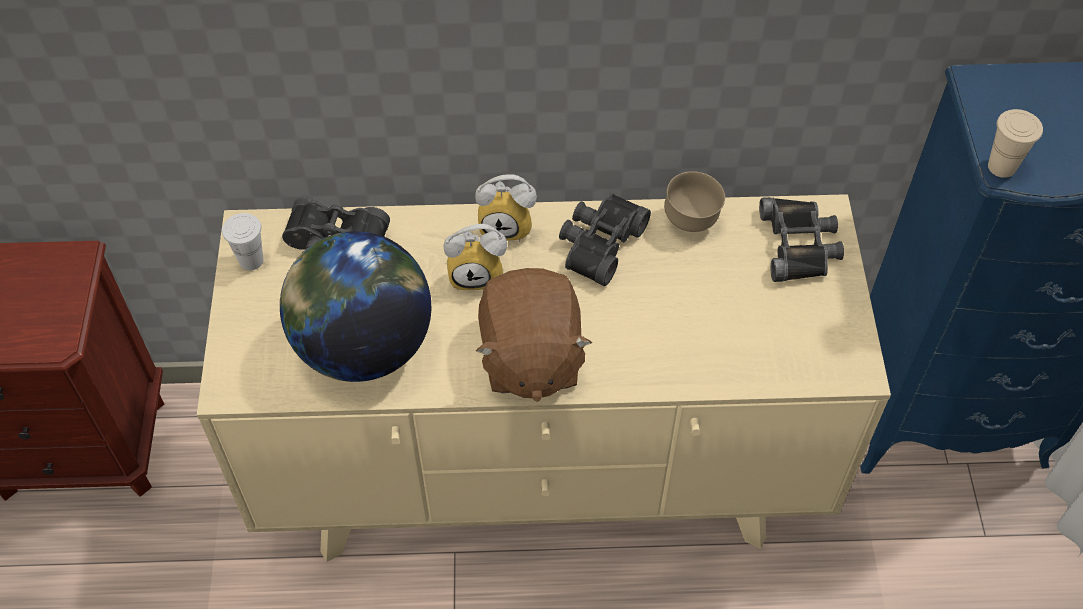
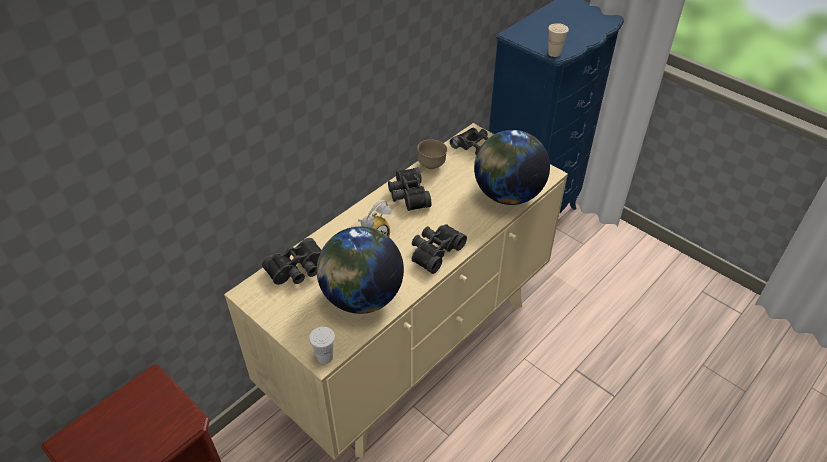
camera: 45 degrees left, 10 degrees down
white cup [222,213,263,270] -> white cup moved to [309,327,335,364]
alarm clock [475,174,537,241] -> none
brown plush toy [476,268,592,402] -> black binoculars [412,224,467,274]
none -> globe [474,130,550,205]

